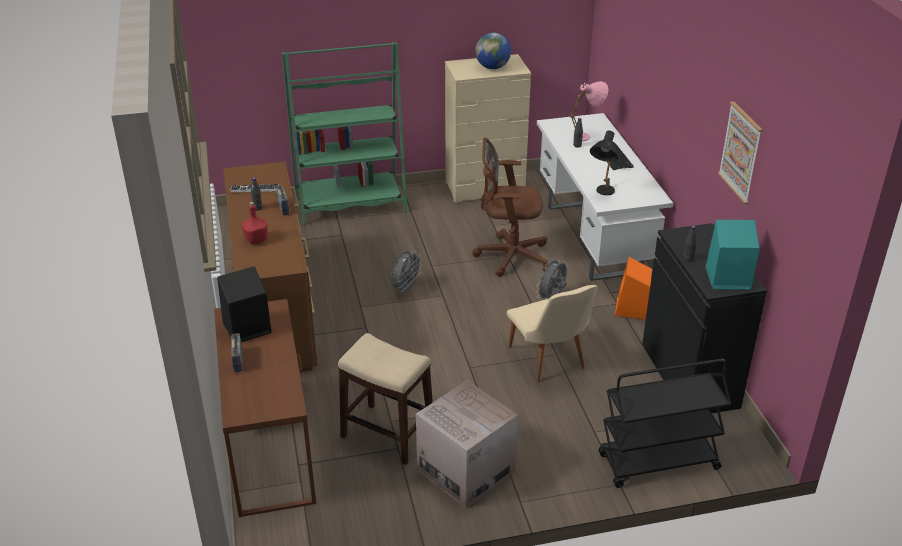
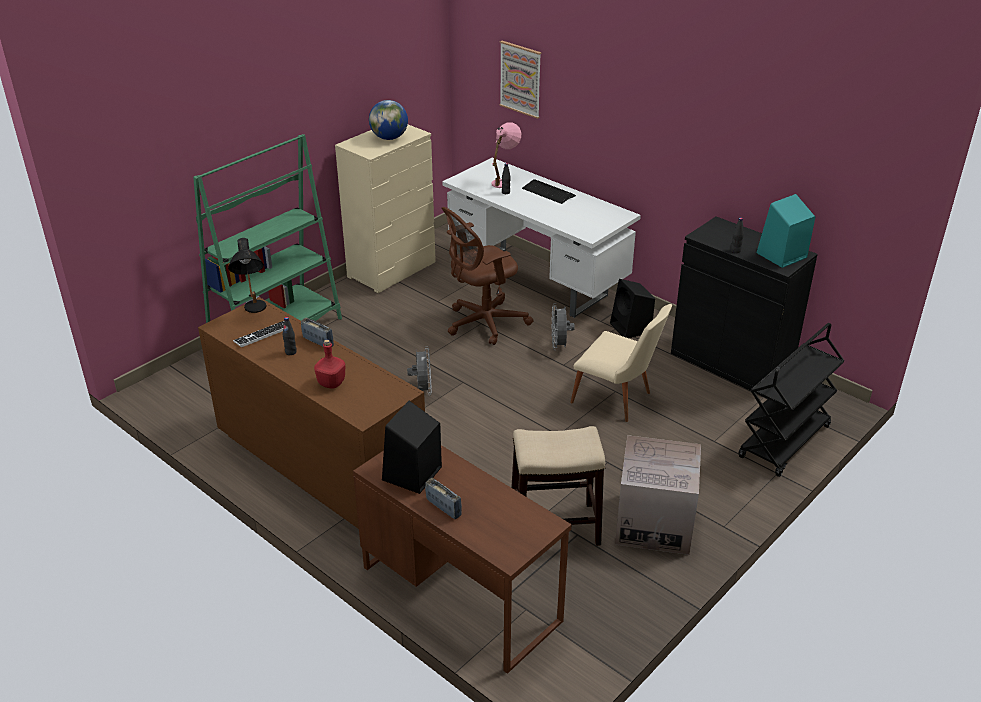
camera: 35 degrees left, 0 degrees up
black table lamp [590,131,618,195] -> black table lamp moved to [228,238,267,313]
orange speaker [615,257,652,320] -> black speaker [610,279,655,338]
picture [718,101,763,204] -> picture moved to [499,41,541,119]

